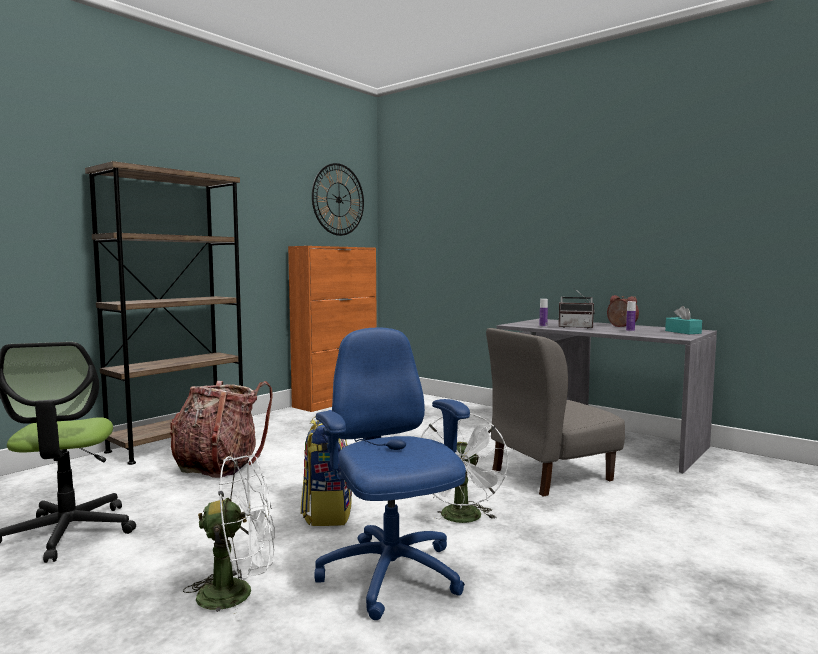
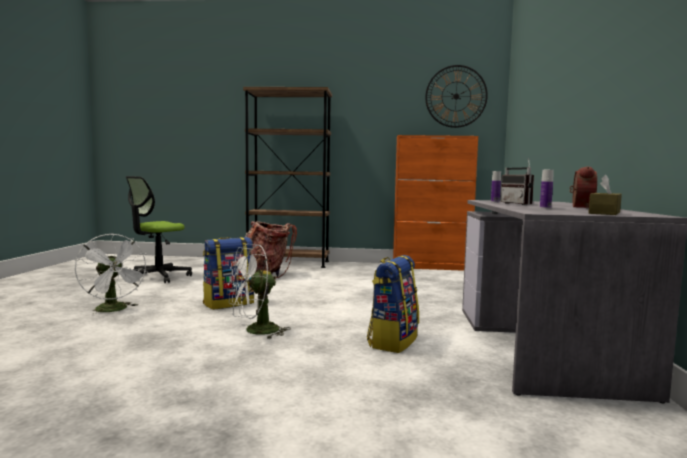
camera: 55 degrees right, 0 degrees up
blue office chair [314,327,470,620] -> none
grey chair [486,328,625,497] -> backpack [367,255,419,353]
turquoise tissue box [665,306,702,334] -> brown tissue box [588,175,622,215]

